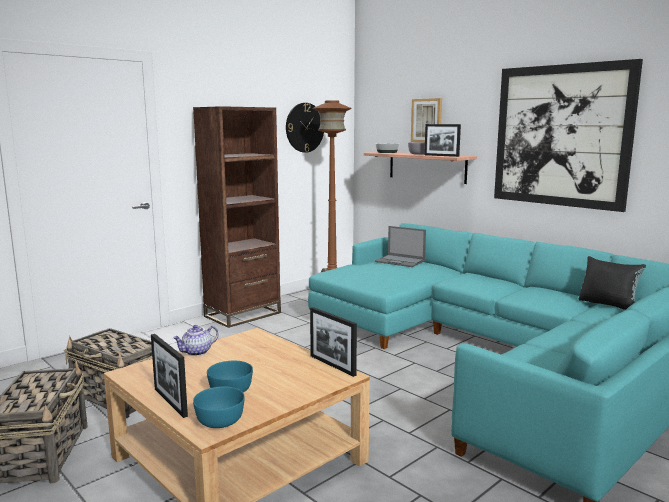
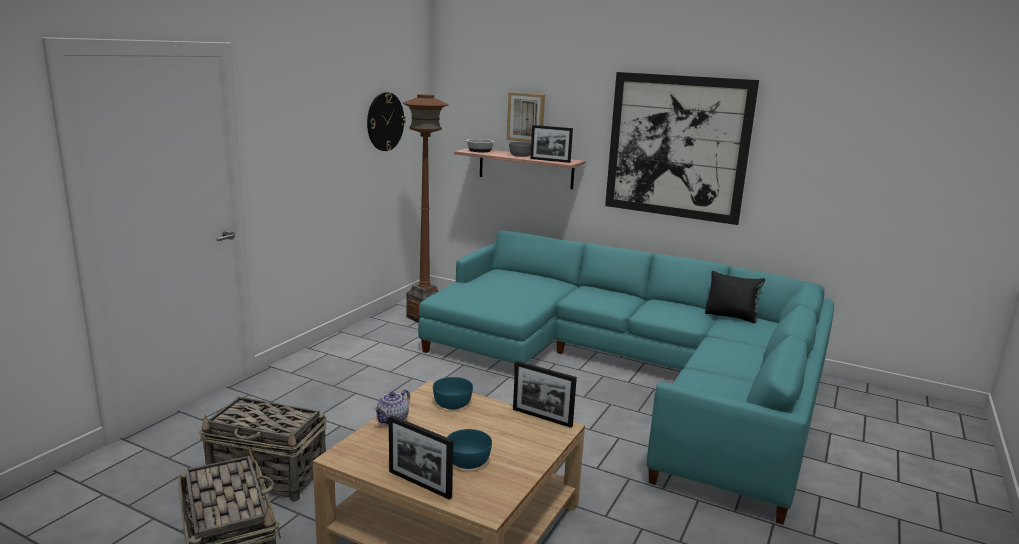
camera: 20 degrees left, 5 degrees up
brown bookcase [193,106,281,328] -> none
turquoise bowl [193,386,245,428] -> turquoise bowl moved to [433,377,473,409]
laptop [375,226,426,267] -> none

